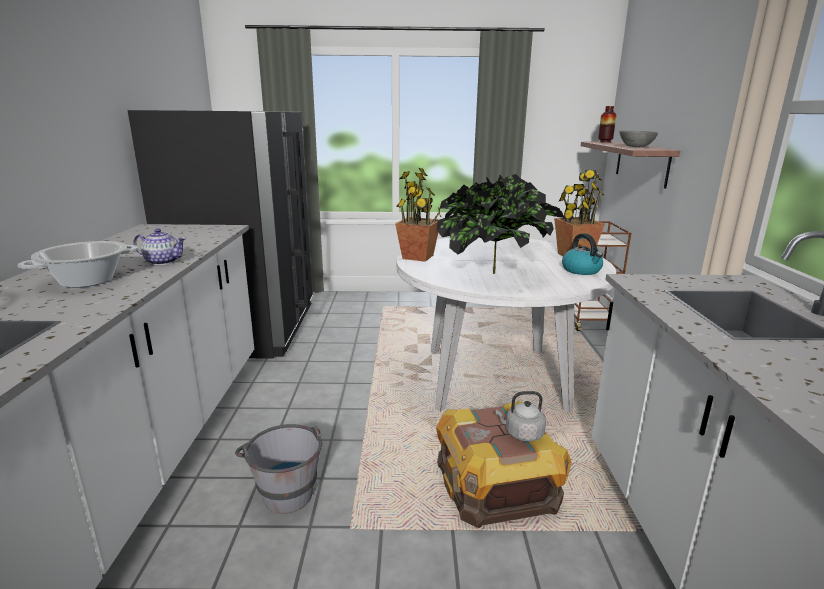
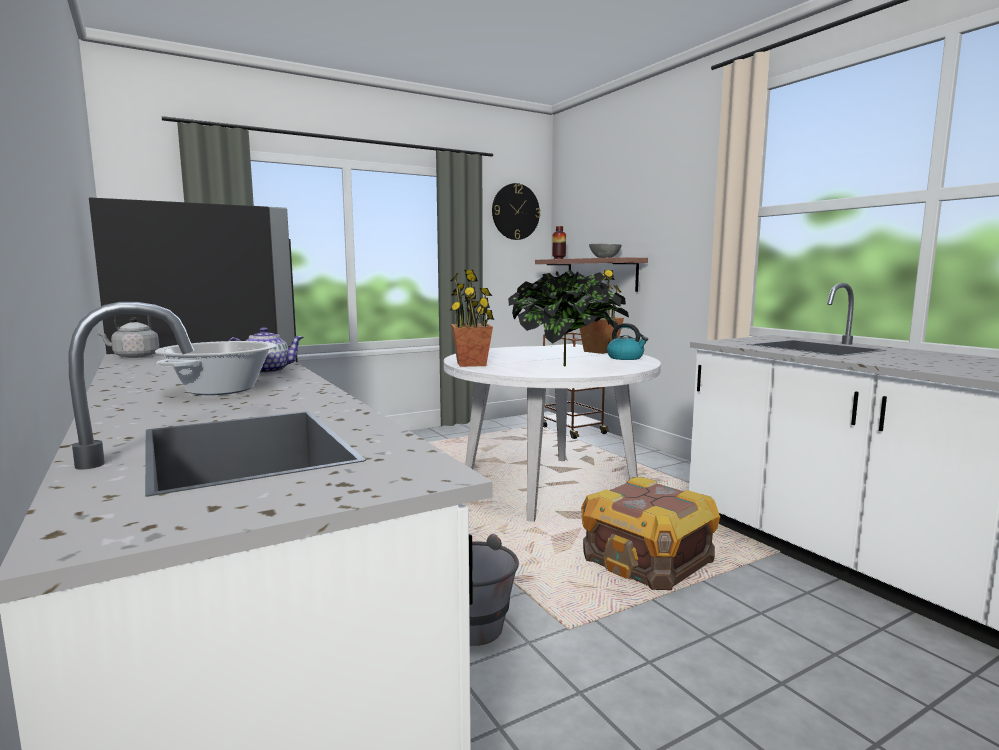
camera: 30 degrees left, 10 degrees down
grey kettle [495,391,546,442] -> grey kettle moved to [96,315,159,358]
none -> wall clock [492,183,540,240]

